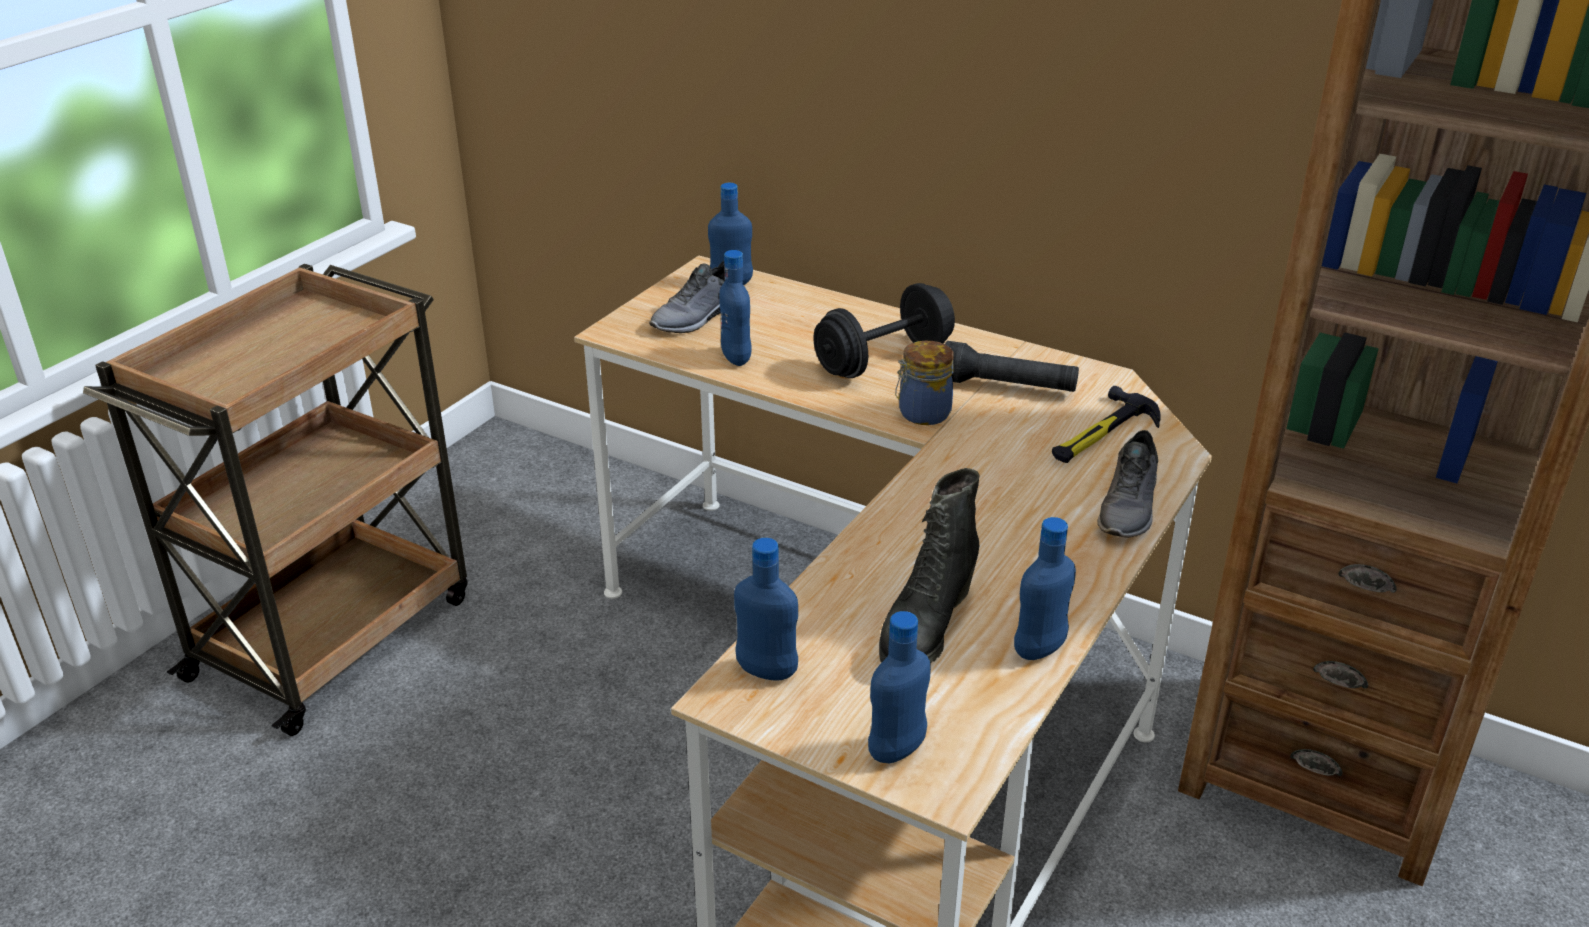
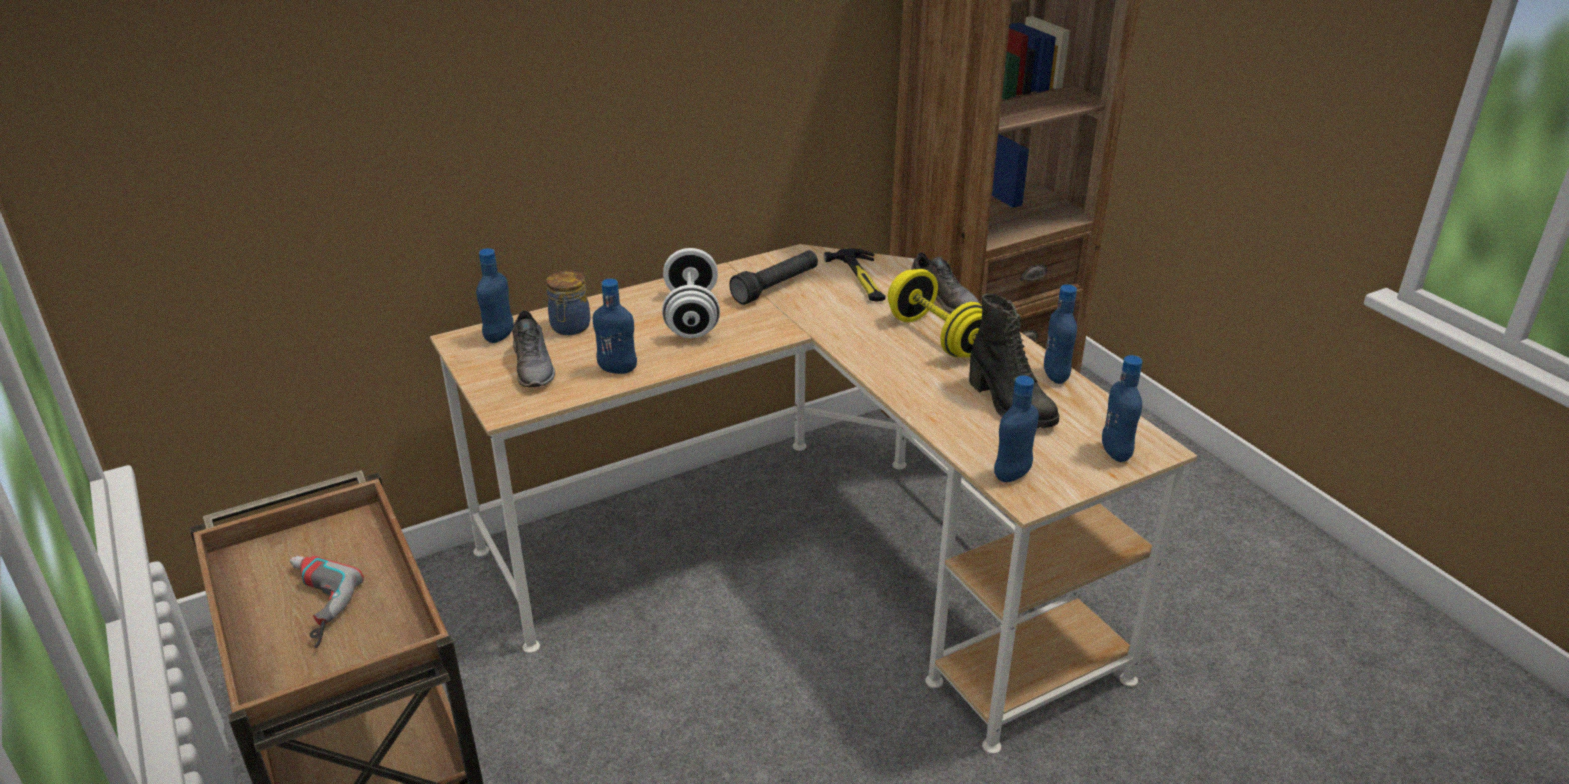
camera: 60 degrees left, 0 degrees up
black dumbbell [813,283,955,378] -> white dumbbell [662,248,720,338]
jar [895,341,954,425] -> jar moved to [546,271,591,335]
none -> power drill [290,556,364,648]
none -> yellow dumbbell [888,269,982,357]

